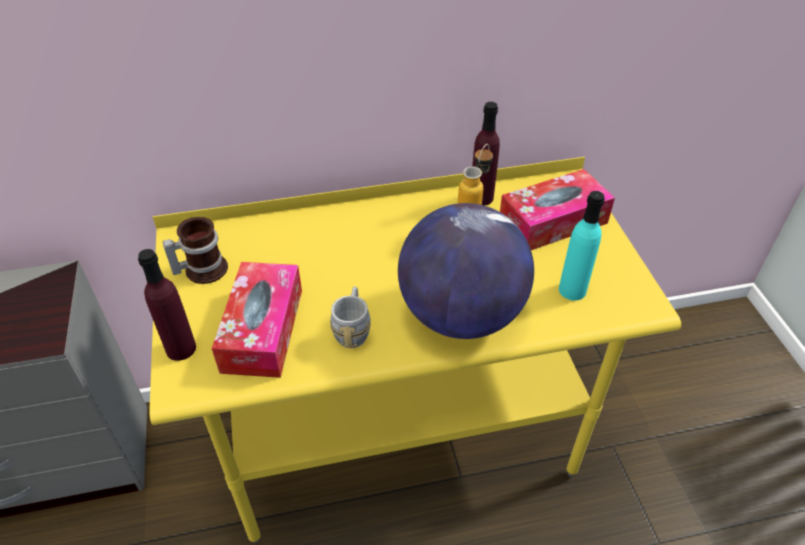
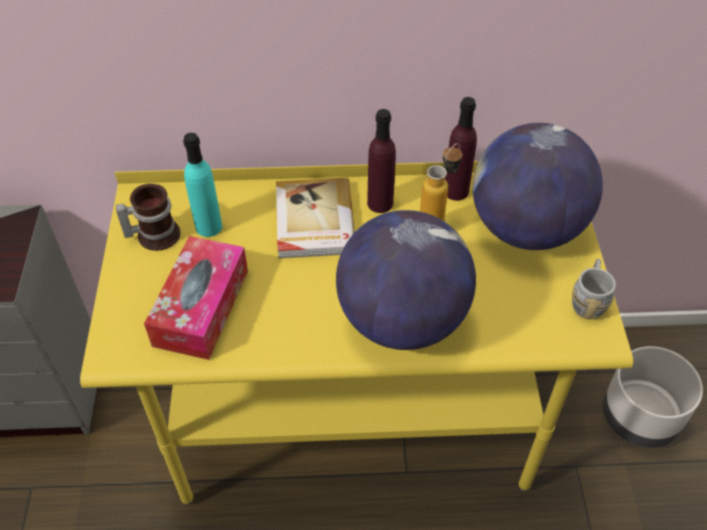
camera: 10 degrees right, 5 degrees up
purple bottle [138,249,196,361] -> purple bottle moved to [367,109,396,213]
grey mug [330,287,371,348] -> grey mug moved to [572,259,616,319]
tissue box [500,169,615,250] -> globe [473,123,603,250]
turquoise bottle [559,191,605,301] -> turquoise bottle moved to [183,133,222,237]
none -> book [276,178,355,258]
none -> grey planter [603,346,703,448]

